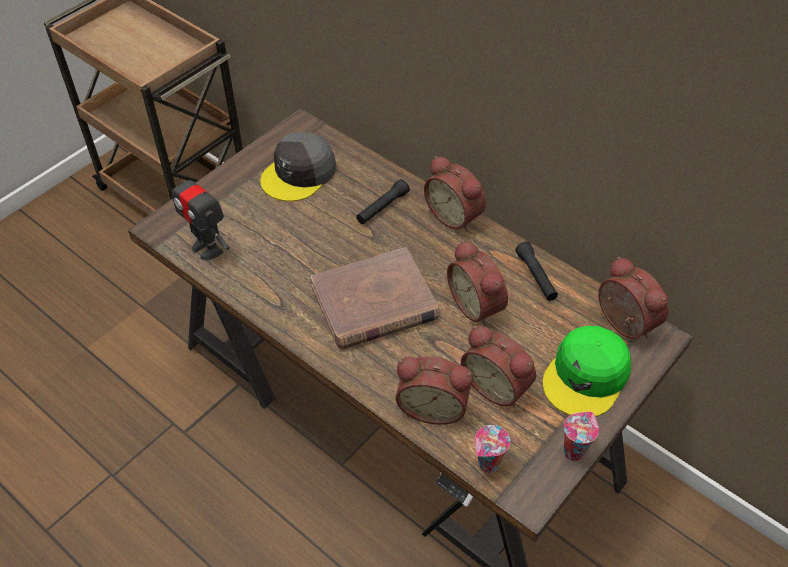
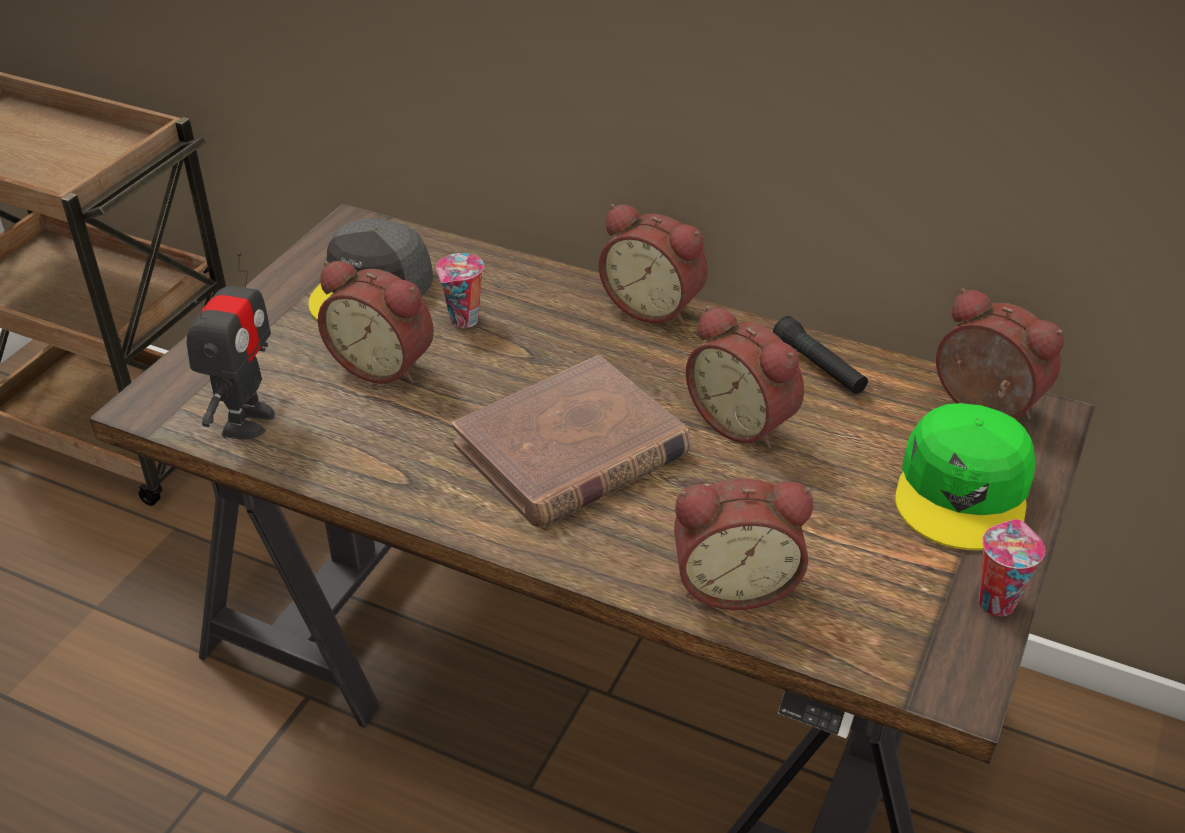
camera: 15 degrees left, 10 degrees down
toy robot [172,164,229,261] -> toy robot turned 105 degrees counterclockwise [186,252,275,439]
black flashlight [356,179,410,224] -> none
alarm clock [461,326,536,407] -> alarm clock moved to [318,261,434,384]
cup [475,425,510,473] -> cup moved to [436,253,484,328]

